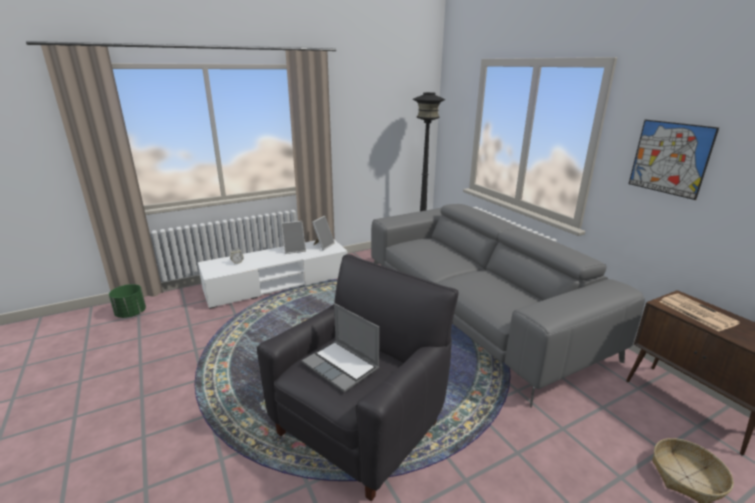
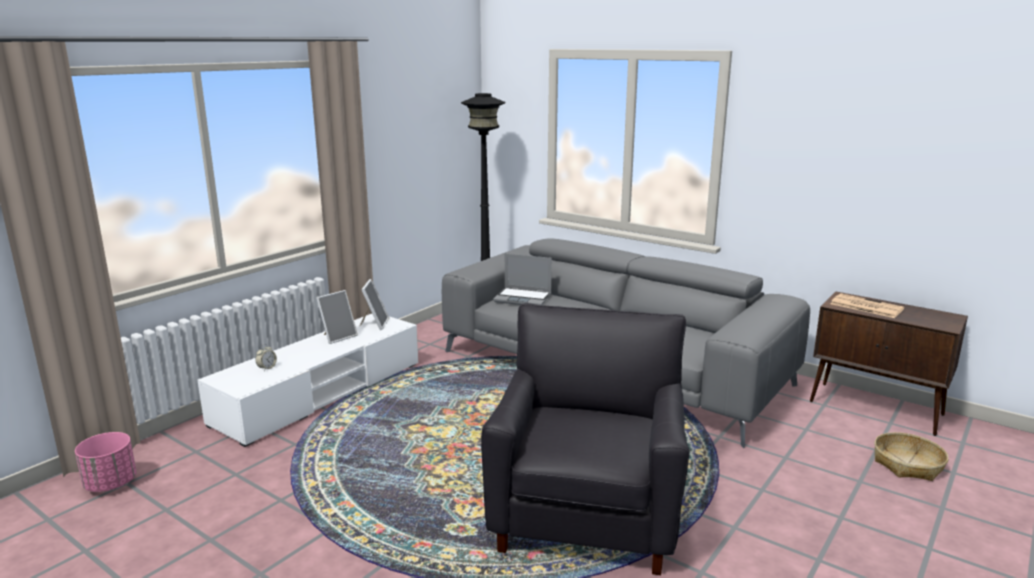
camera: 25 degrees left, 5 degrees down
green planter [109,284,146,318] -> pink planter [75,432,137,492]
laptop [302,303,379,393] -> laptop moved to [493,254,552,305]
picture [629,119,719,200] -> none

